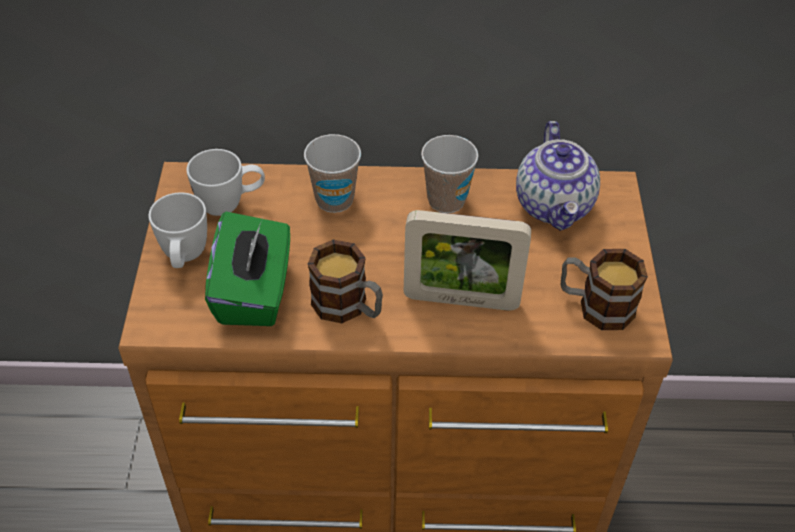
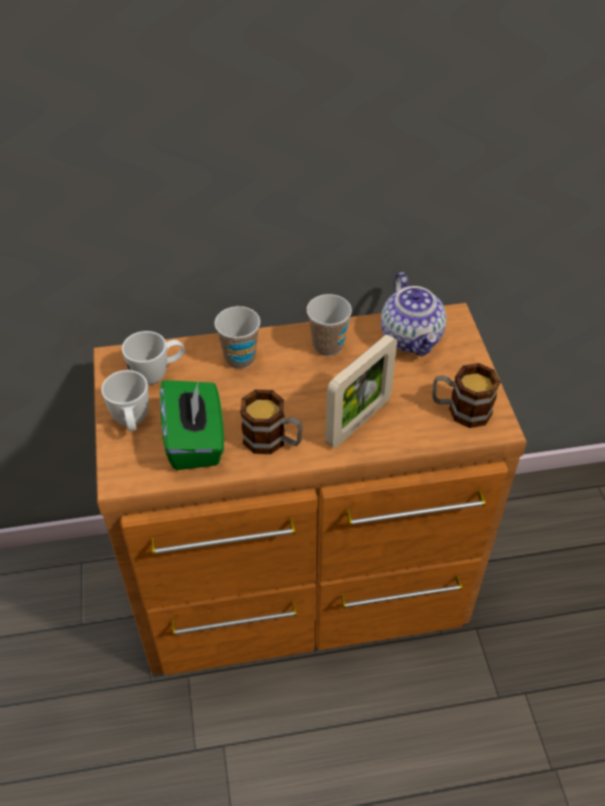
camera: 10 degrees left, 0 degrees up
picture frame [404,210,531,311] -> picture frame turned 45 degrees counterclockwise [325,334,397,448]

